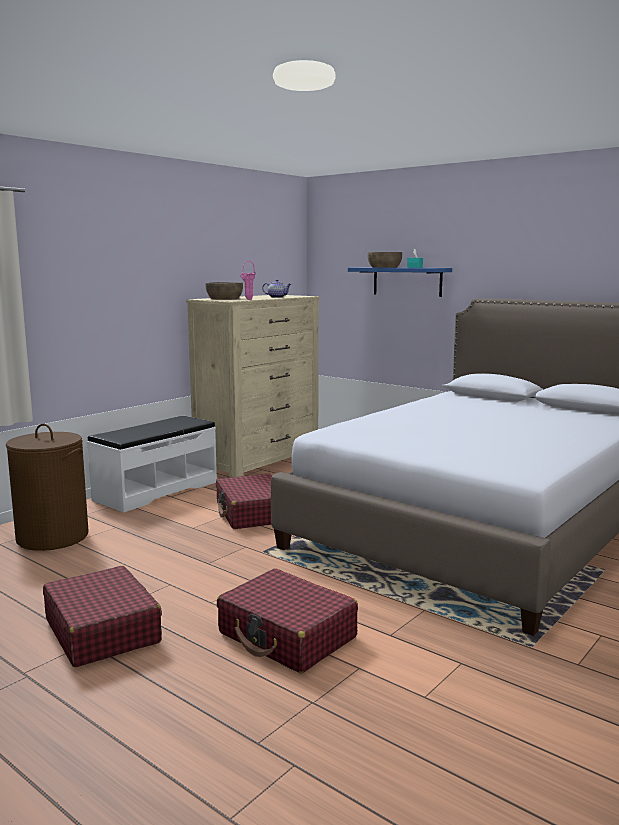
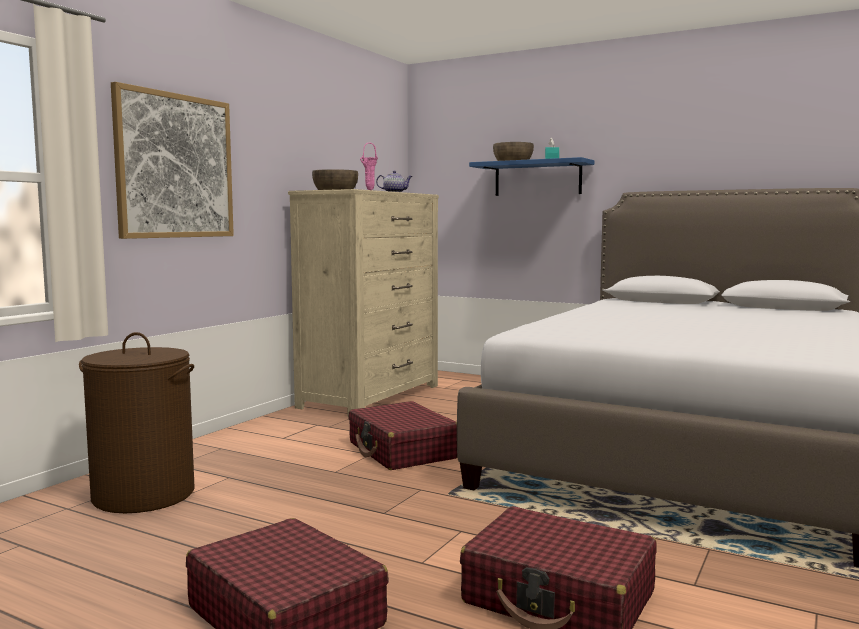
camera: 10 degrees left, 5 degrees down
white bench [87,416,217,512] -> none
none -> picture [111,82,234,239]

